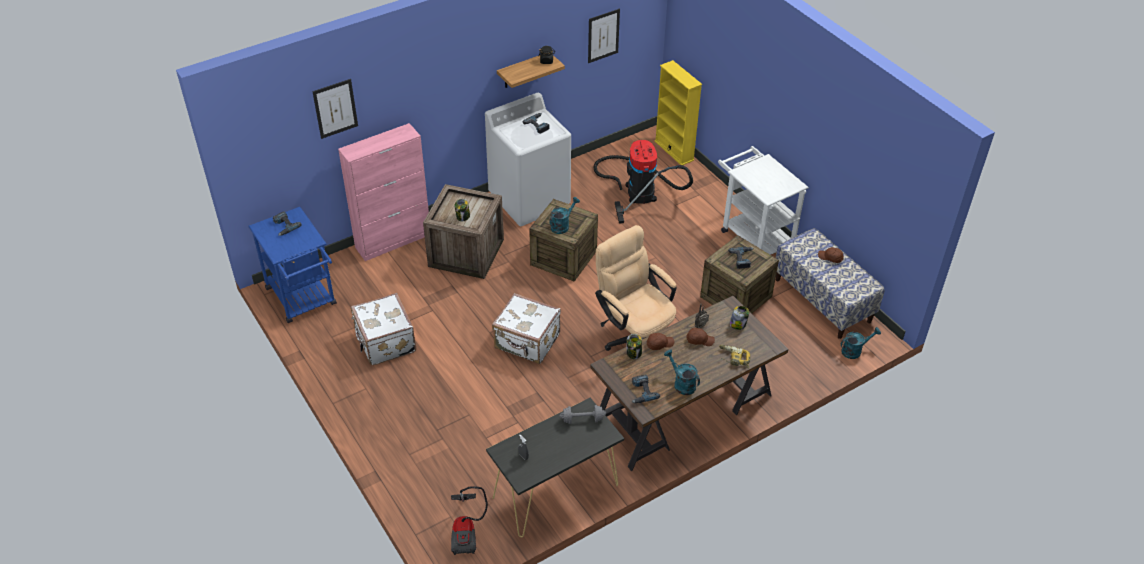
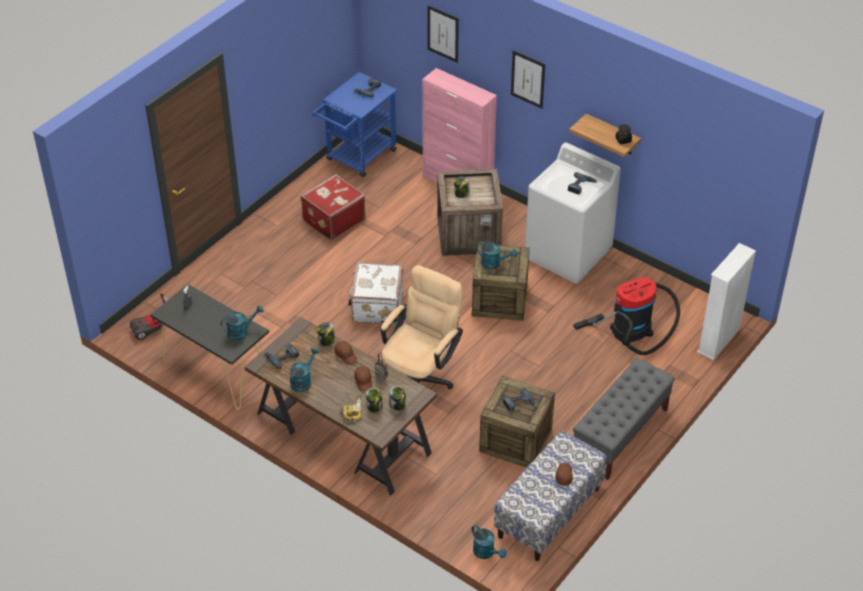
camera: 70 degrees right, 0 degrees up
white suitcase [351,293,416,365] -> red suitcase [300,174,366,240]
grey dumbbell [560,405,606,424] -> turquoise watering can [221,305,264,340]
picture [588,9,620,63] -> picture moved to [511,50,545,109]
yellow bookcase [654,60,702,165] -> white bookcase [697,243,756,360]
white cart [718,146,809,255] -> grey bench [573,358,675,480]
none -> jar [366,388,383,413]

